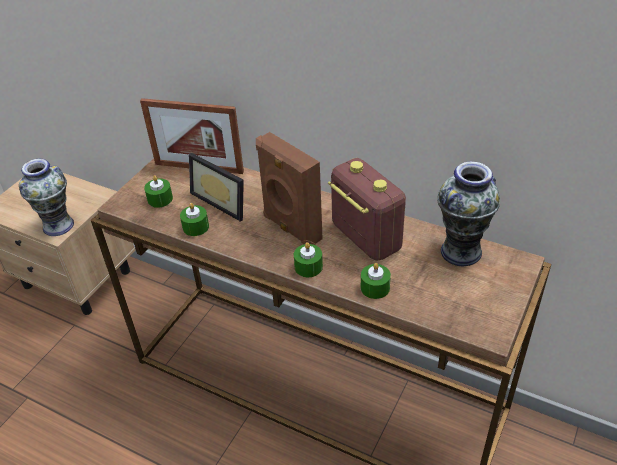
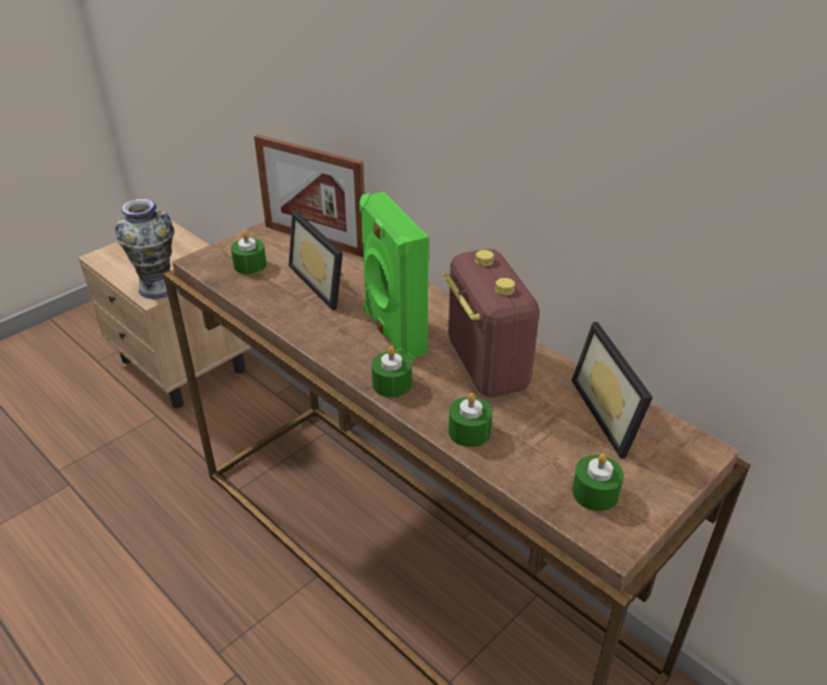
camera: 15 degrees right, 5 degrees down
green candle [180,203,209,236] -> green candle moved to [572,453,624,511]
brown speaker [256,132,323,245] -> green speaker [359,192,429,361]
vase [437,162,500,266] -> picture frame [571,322,653,459]

